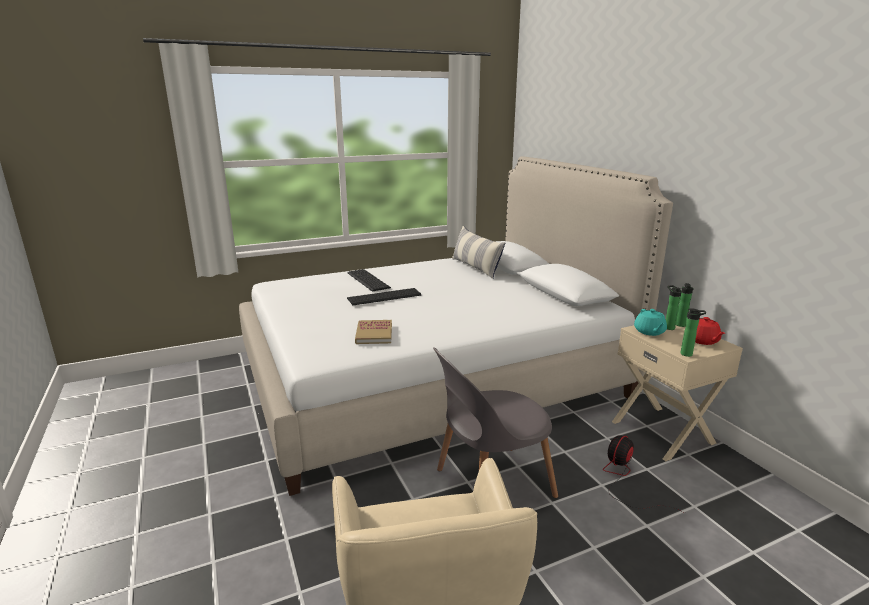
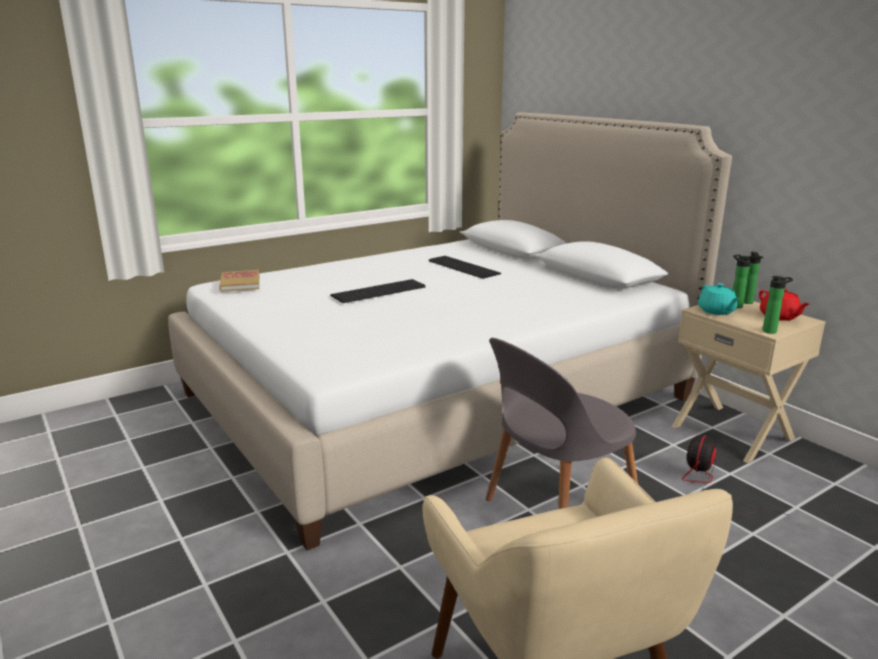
camera: 10 degrees left, 0 degrees up
keyboard [347,269,391,292] -> keyboard moved to [428,256,501,279]
book [355,320,392,344] -> book moved to [219,270,259,292]
pillow [452,226,506,279] -> none

